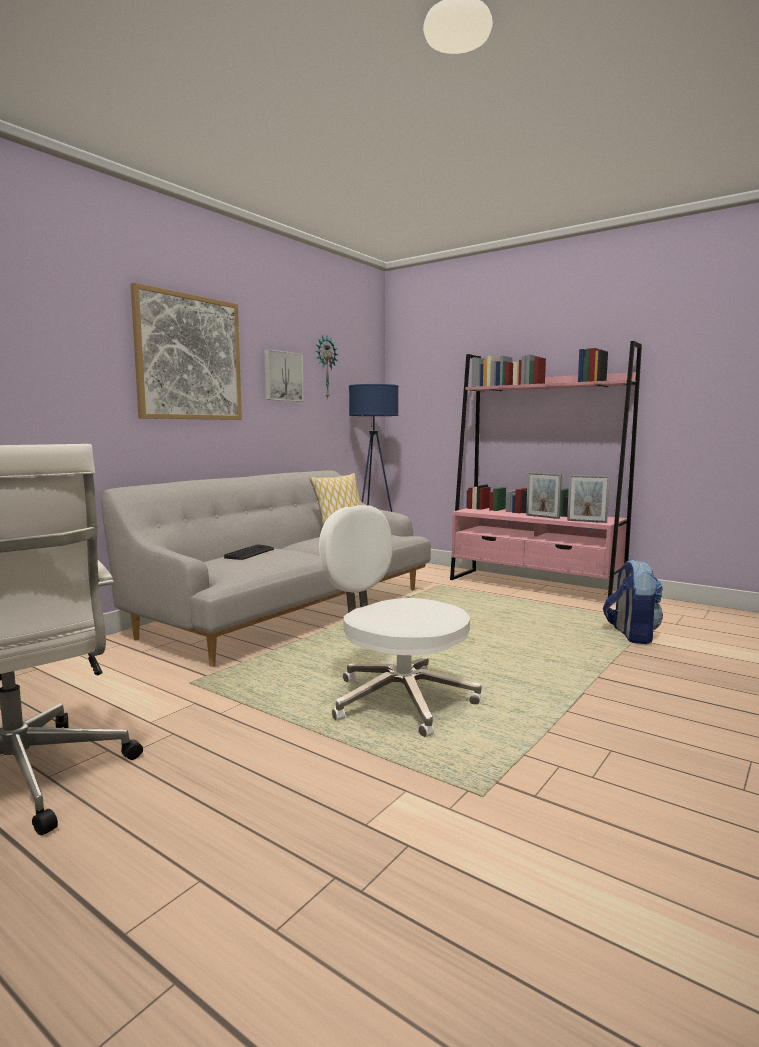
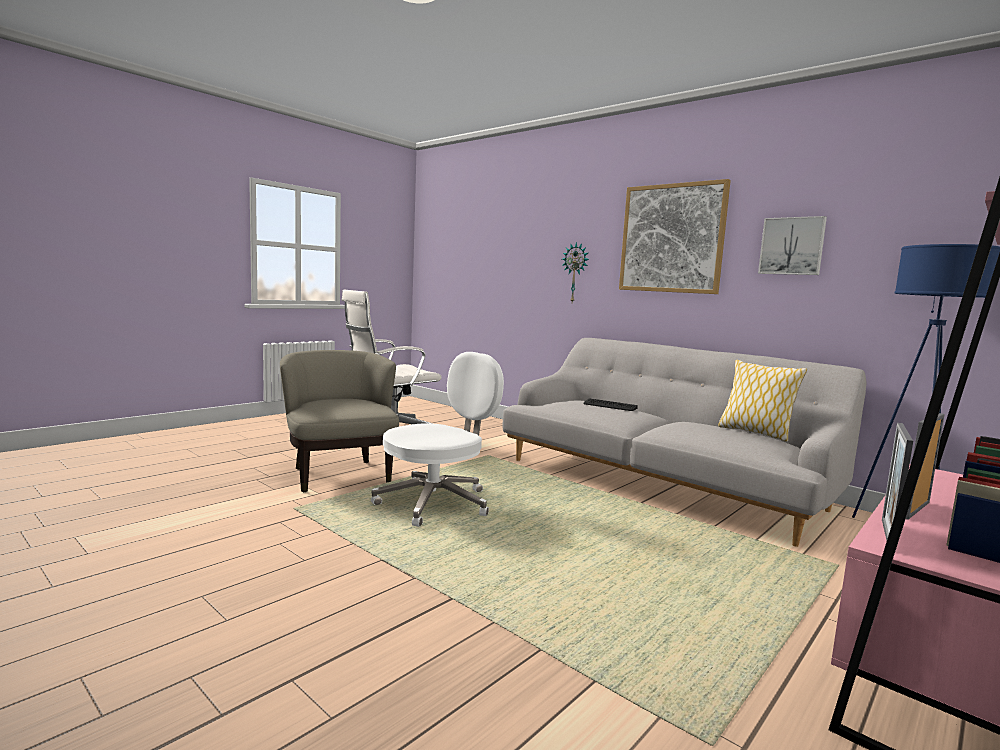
camera: 95 degrees right, 0 degrees up
wall clock [316,336,338,399] -> wall clock moved to [562,242,589,302]
backpack [603,559,663,644] -> none
none -> beige armchair [280,350,399,492]

